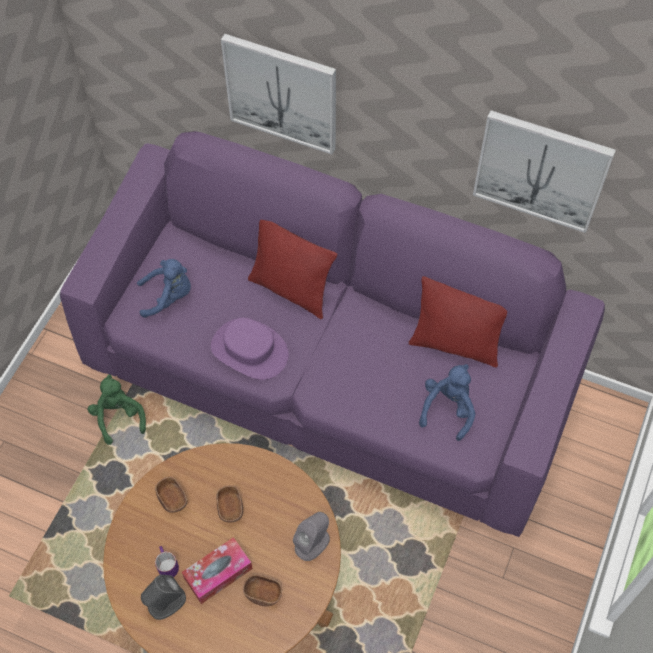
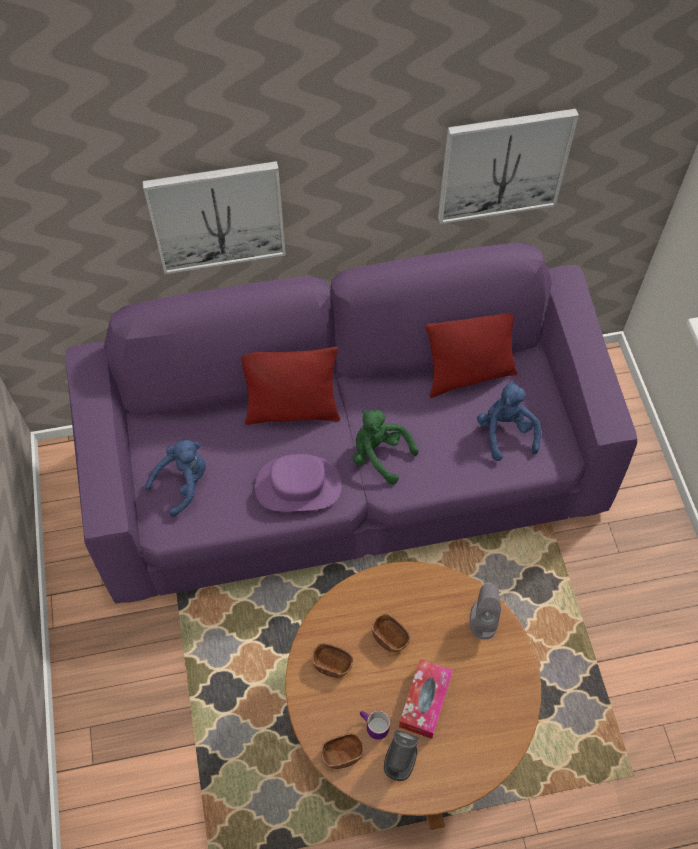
camera: 35 degrees left, 0 degrees up
green plush toy [88,374,146,445] -> green plush toy moved to [353,410,419,484]
brown bowl [243,574,282,607] -> brown bowl moved to [321,733,364,769]

